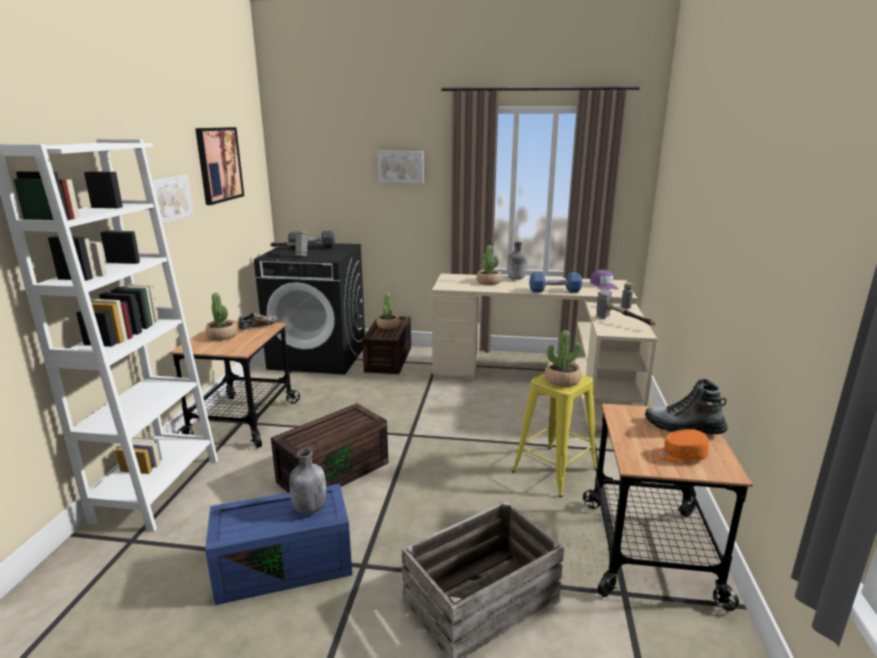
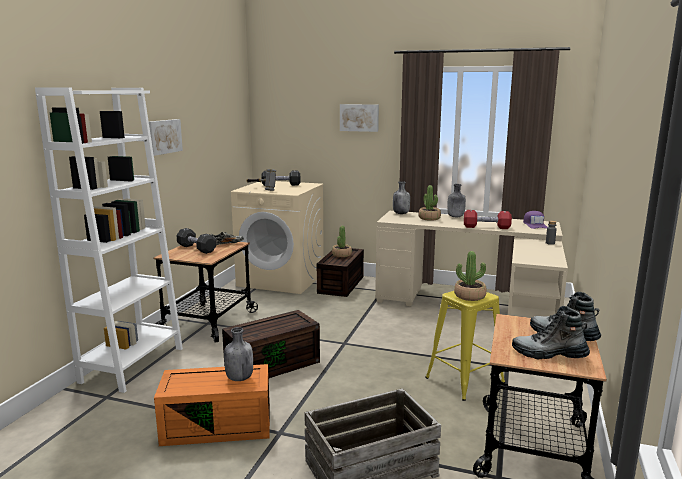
camera: 10 degrees right, 5 degrees down
picture [195,127,244,205] -> none
potted plant [205,292,238,341] -> black dumbbell [176,228,216,254]
blue storage box [205,484,352,605] -> orange storage box [154,364,270,446]
black washing machine [254,243,365,375] -> beige washing machine [231,181,324,294]
blue dumbbell [529,272,582,293] -> red dumbbell [464,210,512,229]
hammer [596,289,655,326] -> none
orange cap [654,429,709,462] -> boot [512,306,590,360]
none -> grey bottle [393,181,410,214]

